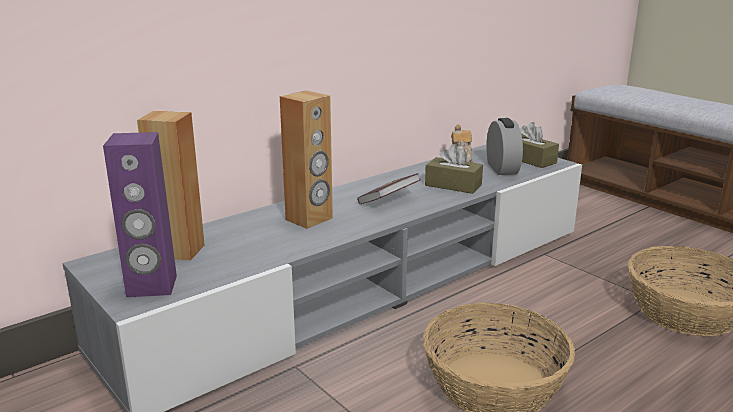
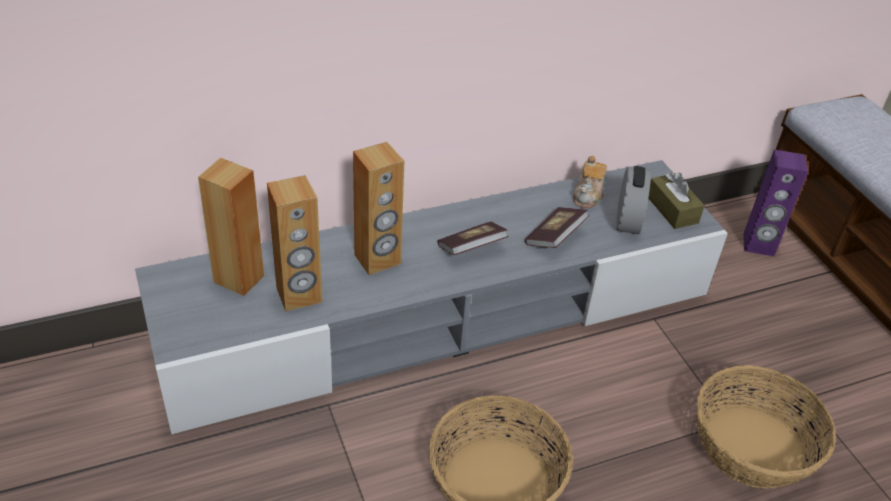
camera: 15 degrees right, 20 degrees up
purple speaker [103,132,177,297] -> purple speaker moved to [743,150,808,256]
brown tissue box [425,144,483,194] -> book [525,207,589,248]
none -> brown speaker [267,175,322,311]

